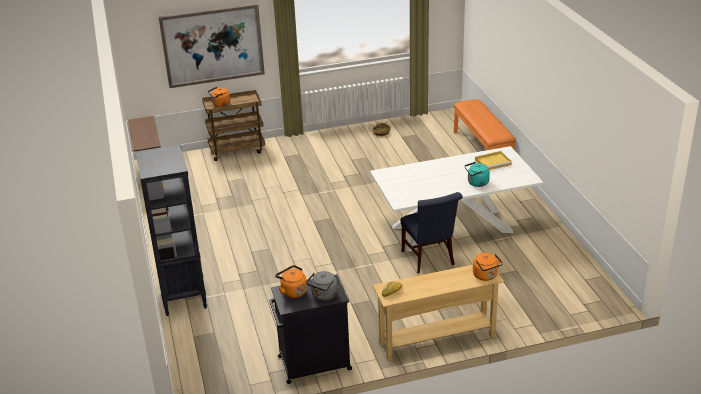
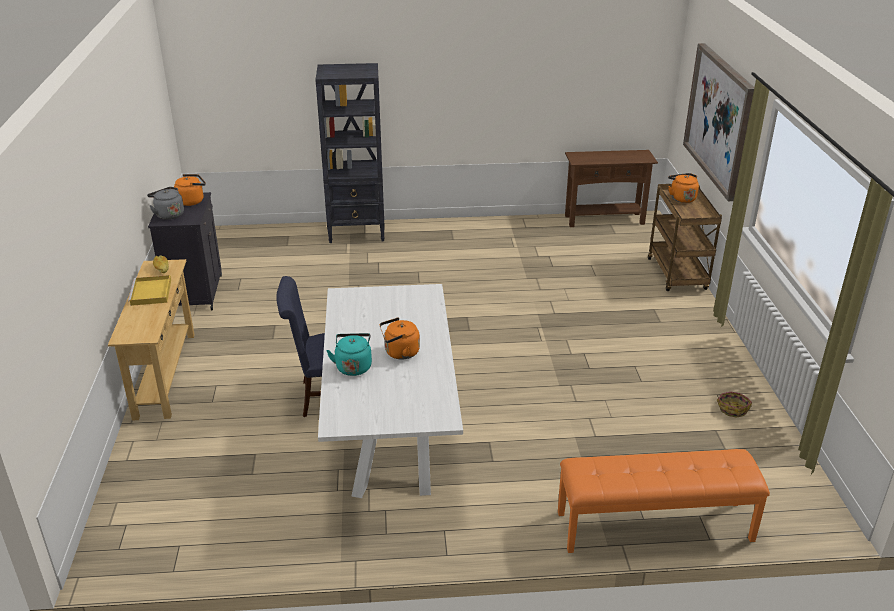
camera: 100 degrees right, 0 degrees up
orange kettle [473,253,503,281] -> orange kettle moved to [380,317,420,360]
yellow tray [475,151,512,170] -> yellow tray moved to [128,275,171,306]

